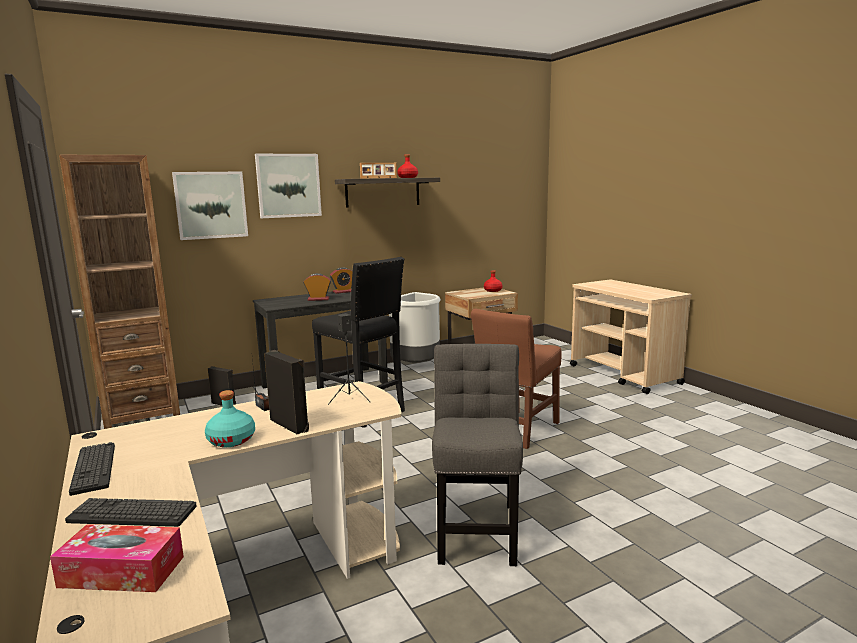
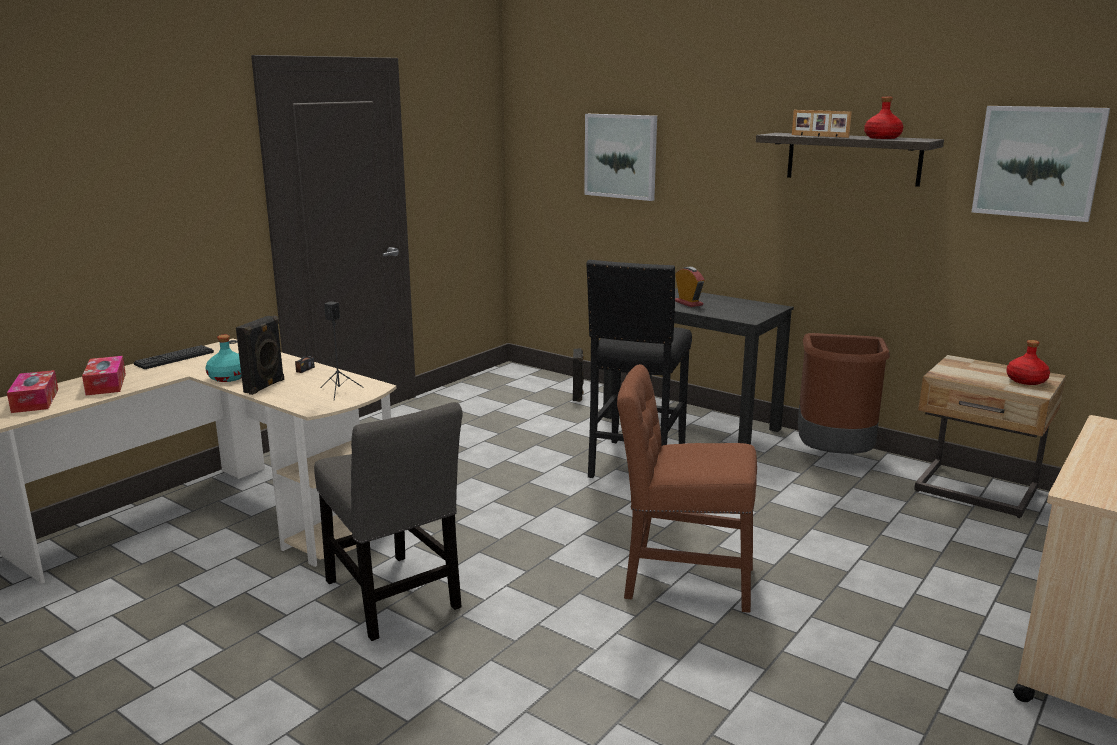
camera: 65 degrees right, 5 degrees up
brown bookcase [59,155,180,429] -> none
keyboard [65,498,197,527] -> tissue box [82,356,126,395]
picture [255,154,322,218] -> picture moved to [972,106,1110,222]
alarm clock [330,267,353,294] -> none
grey trash can [389,292,441,363] -> brown trash can [798,333,890,454]
grey chair [432,344,523,566] -> grey chair turned 75 degrees clockwise [314,402,463,641]

